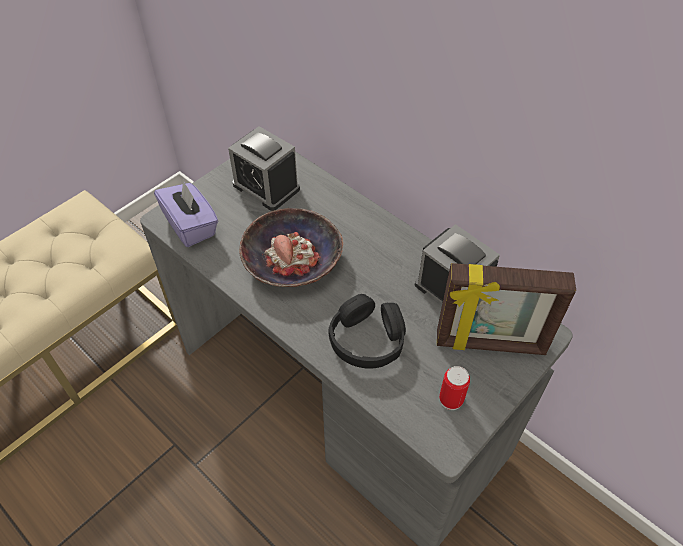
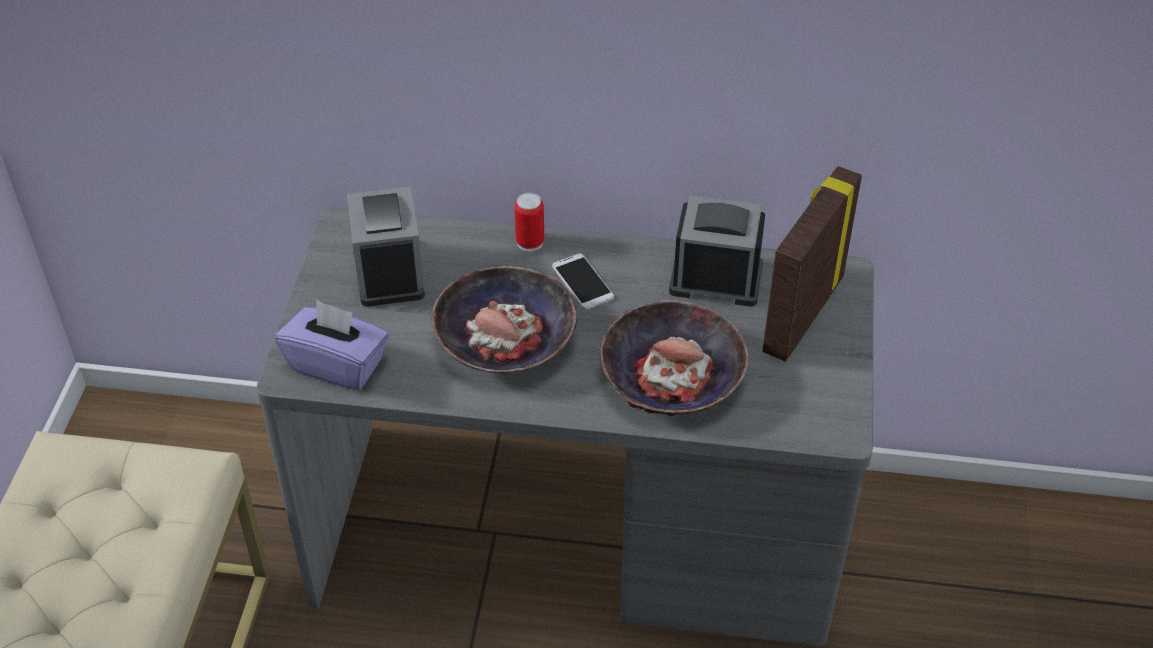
camera: 35 degrees left, 5 degrees down
alarm clock [228,126,300,211] -> alarm clock turned 105 degrees counterclockwise [347,187,425,307]
black headphones [328,294,406,369] -> bowl [598,300,749,416]
picture frame [437,263,576,355] -> picture frame turned 150 degrees clockwise [763,166,862,362]
can [439,366,470,410] -> can moved to [514,193,544,252]
none -> phone [552,253,614,310]

